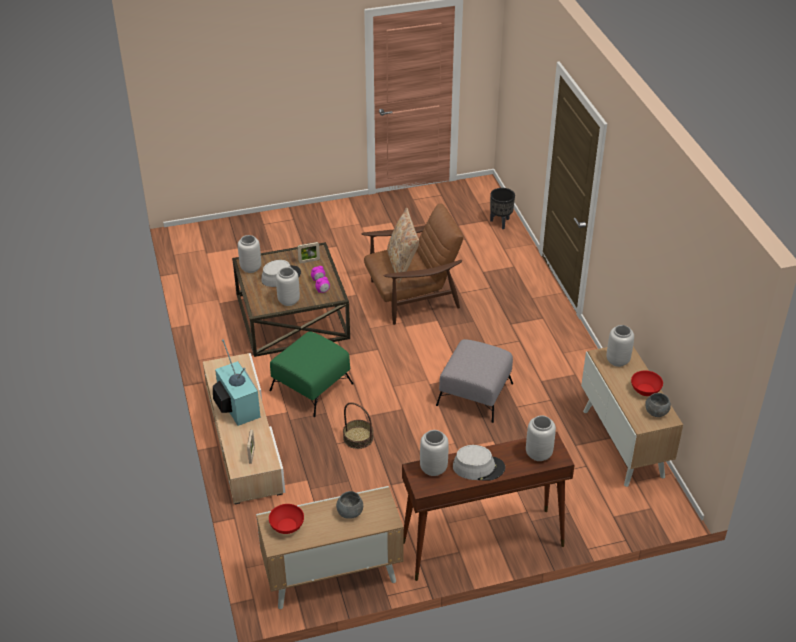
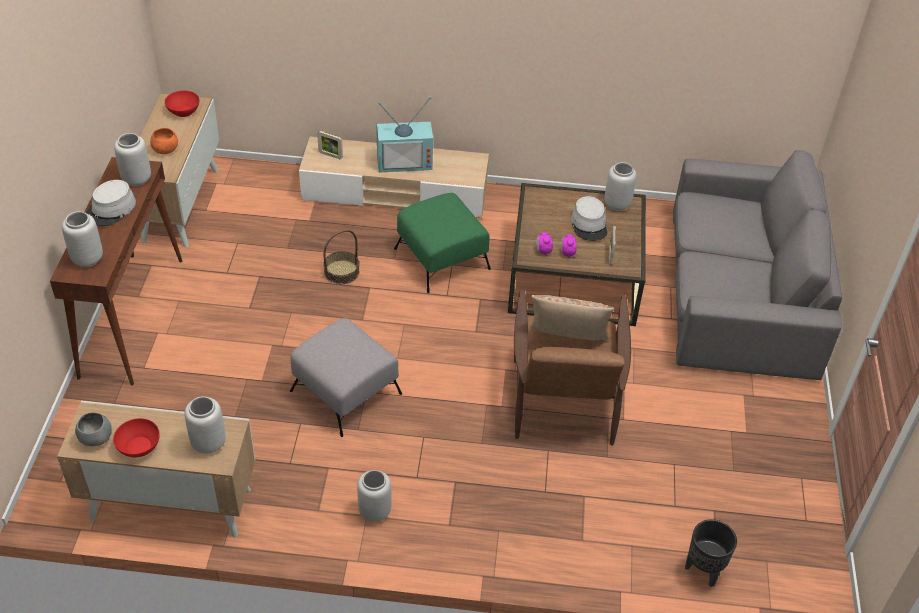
camera: 110 degrees right, 5 degrees up
grey vase [276,267,300,306] -> grey vase moved to [357,470,392,522]
grey bowl [336,491,363,519] -> orange bowl [150,128,178,154]
none -> grey sofa [673,150,842,380]

